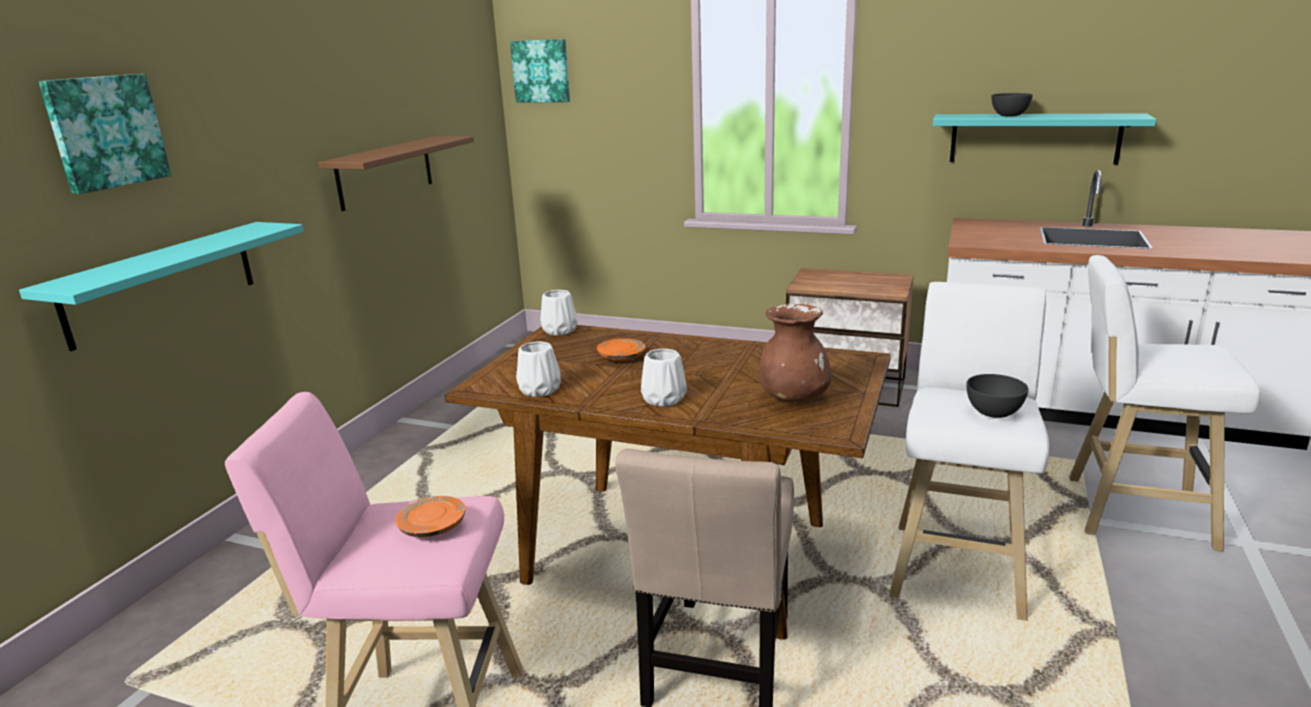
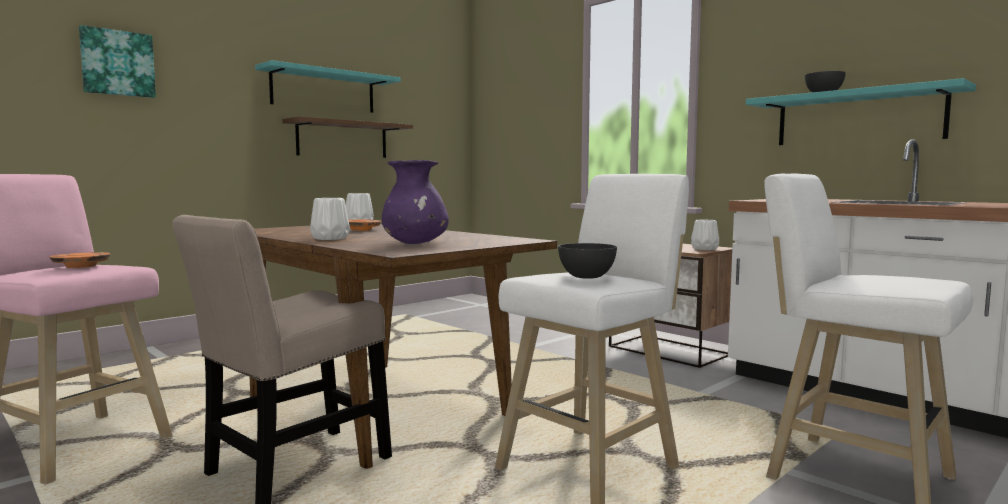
camera: 25 degrees right, 15 degrees down
turquoise shelf [19,222,304,351] -> turquoise shelf moved to [255,60,401,113]
picture [510,39,570,103] -> none
white vase [516,341,561,397] -> white vase moved to [691,220,719,250]
brown vase [759,303,832,403] -> purple vase [382,160,449,244]

